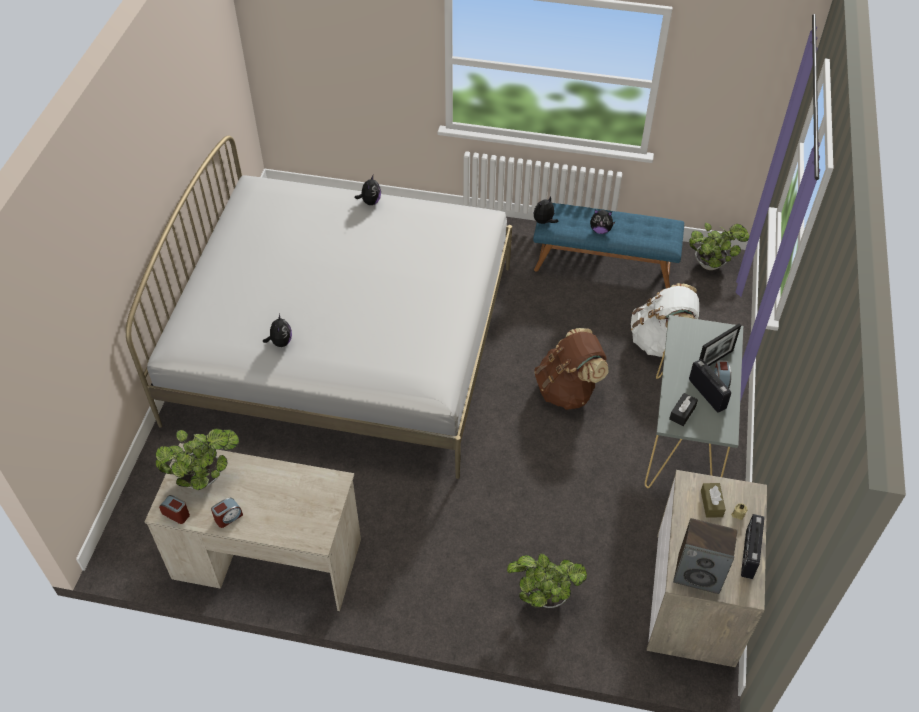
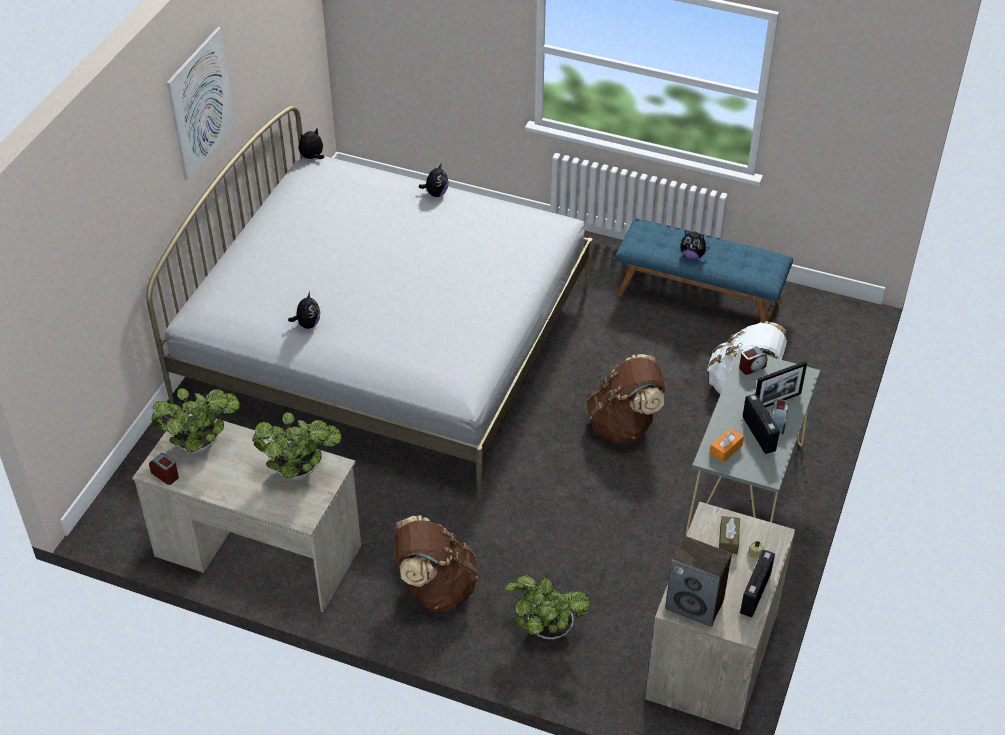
camera: 10 degrees right, 5 degrees down
alarm clock [211,498,243,528] -> alarm clock moved to [739,346,767,375]
plush toy [534,196,558,224] -> plush toy moved to [298,129,324,159]
black tissue box [669,393,698,426] -> orange tissue box [710,428,744,463]
potted plant [689,223,749,270] -> potted plant moved to [252,412,342,480]
none -> picture [167,27,235,181]
none -> brown backpack [394,515,478,612]

